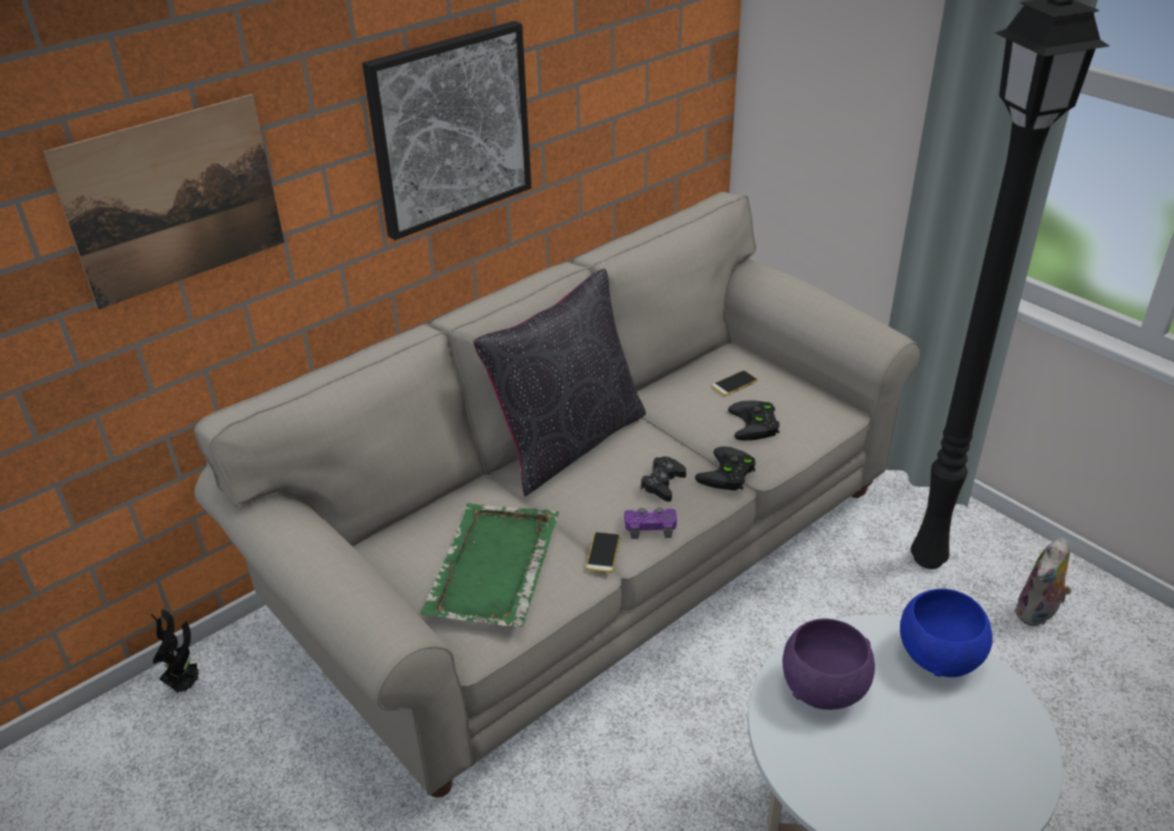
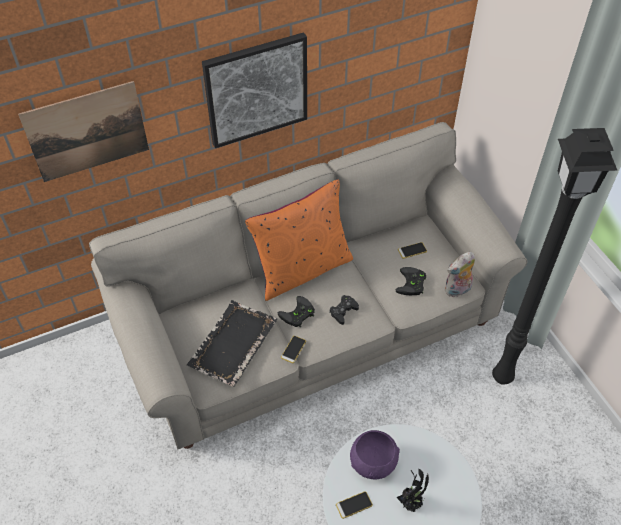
camera: 15 degrees right, 15 degrees up
potted plant [150,609,199,693] -> potted plant moved to [396,469,429,512]
green tray [420,503,559,627] -> black tray [187,300,277,387]
black pillow [473,269,646,496] -> orange pillow [245,179,353,301]
purple game controller [624,508,677,539] -> none
black game controller [695,446,756,491] -> black game controller moved to [278,296,315,327]
blue bowl [900,589,993,677] -> none
plush toy [1014,538,1072,626] -> plush toy moved to [445,252,475,297]
none -> phone [336,491,373,519]

